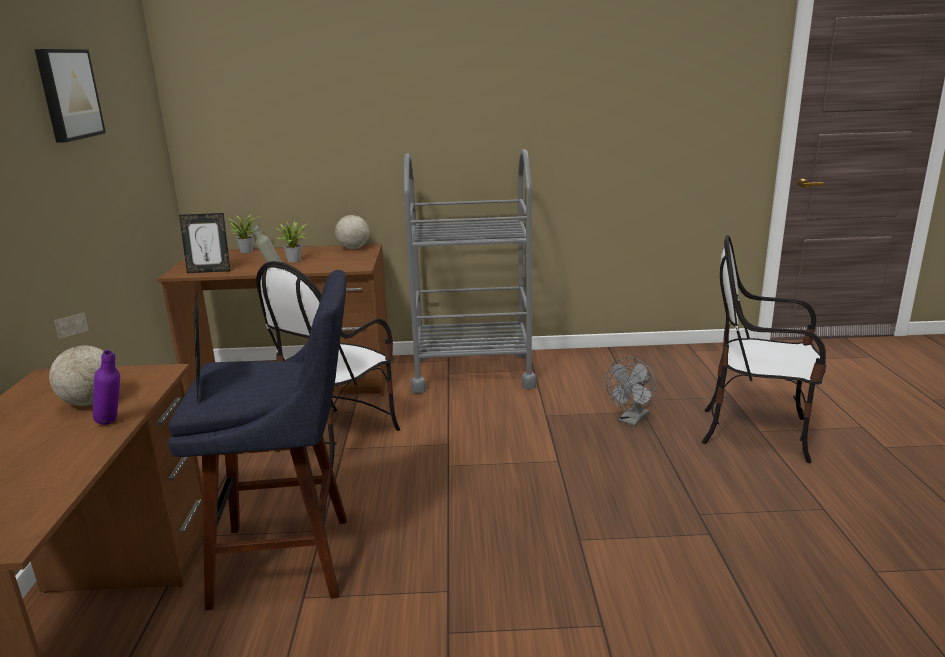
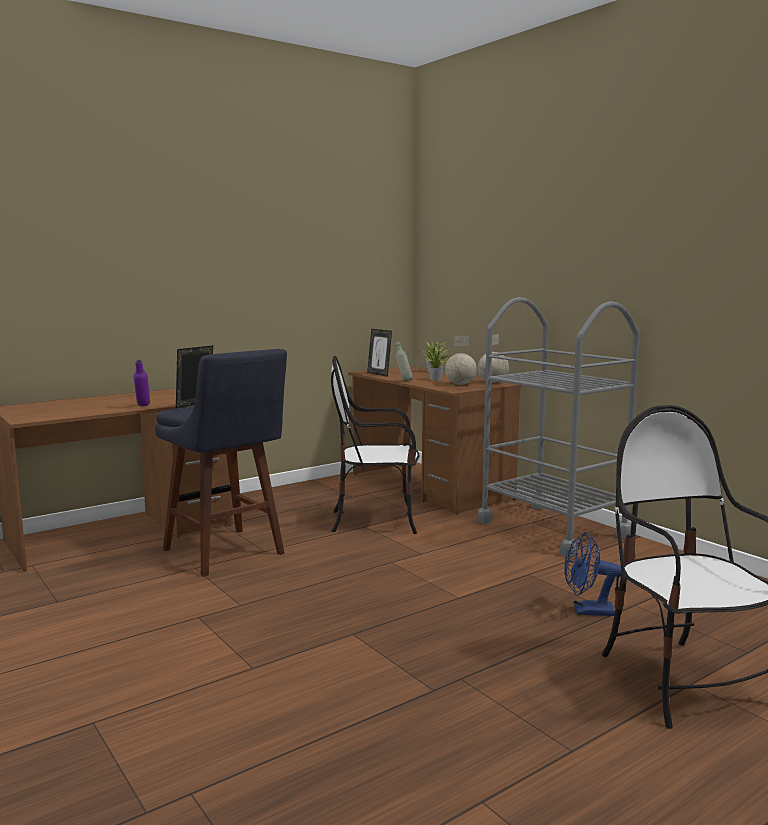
camera: 55 degrees right, 10 degrees down
picture [35,49,106,143] -> none
globe [49,313,117,406] -> globe moved to [445,336,477,385]
grey fan [606,357,656,426] -> blue fan [564,532,621,616]

